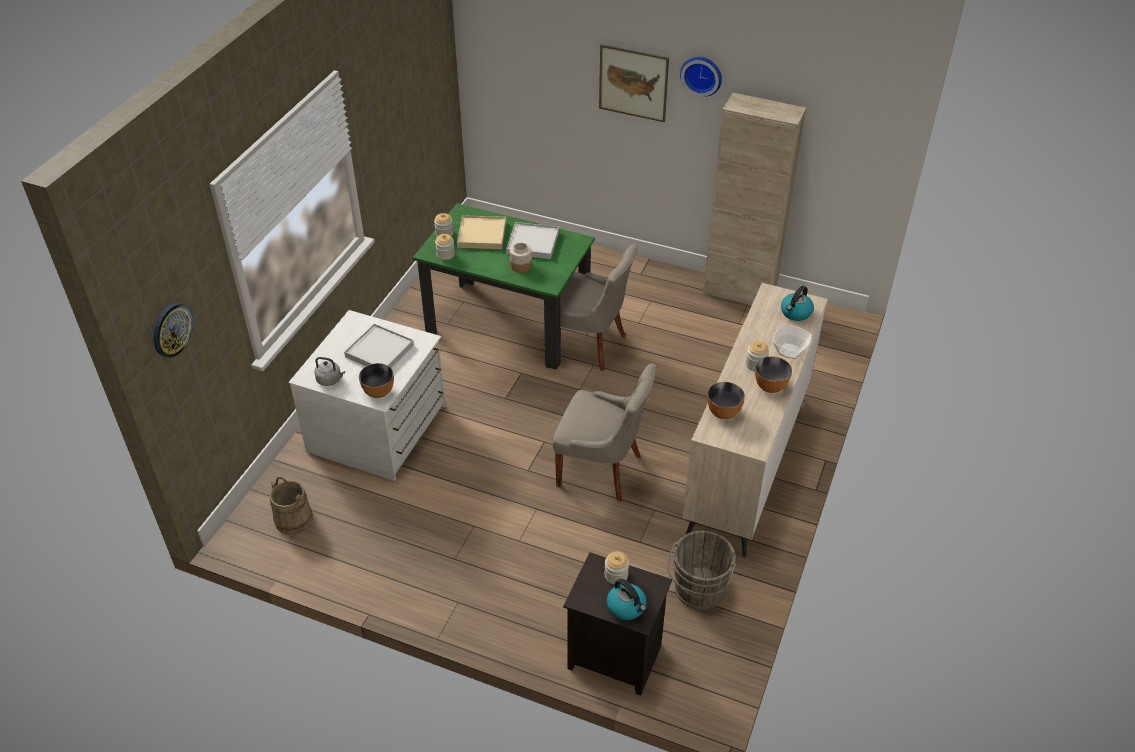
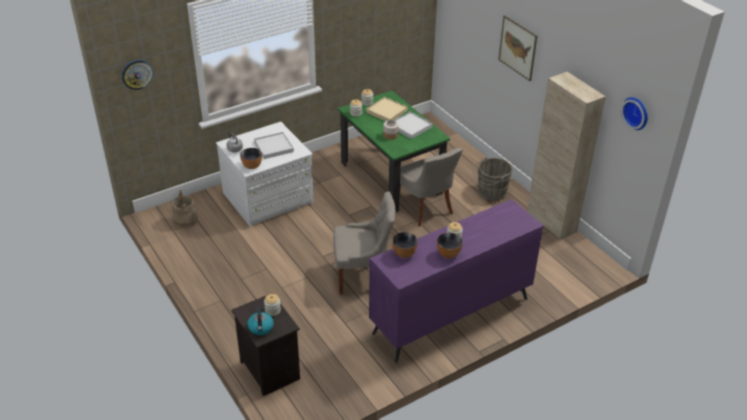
camera: 35 degrees right, 5 degrees down
grey chair [552,363,656,502] -> grey chair turned 60 degrees counterclockwise [333,192,396,295]
grey bucket [667,531,736,610] -> grey bucket moved to [473,157,512,201]
wall clock [680,57,722,97] -> wall clock moved to [621,97,648,130]
beige dresser [683,283,828,557] -> purple dresser [369,199,544,363]
bowl [773,325,812,359] -> none
kettle [781,286,814,321] -> none

